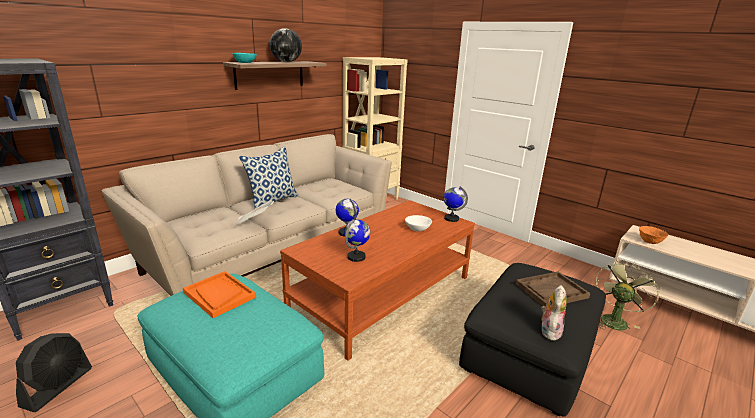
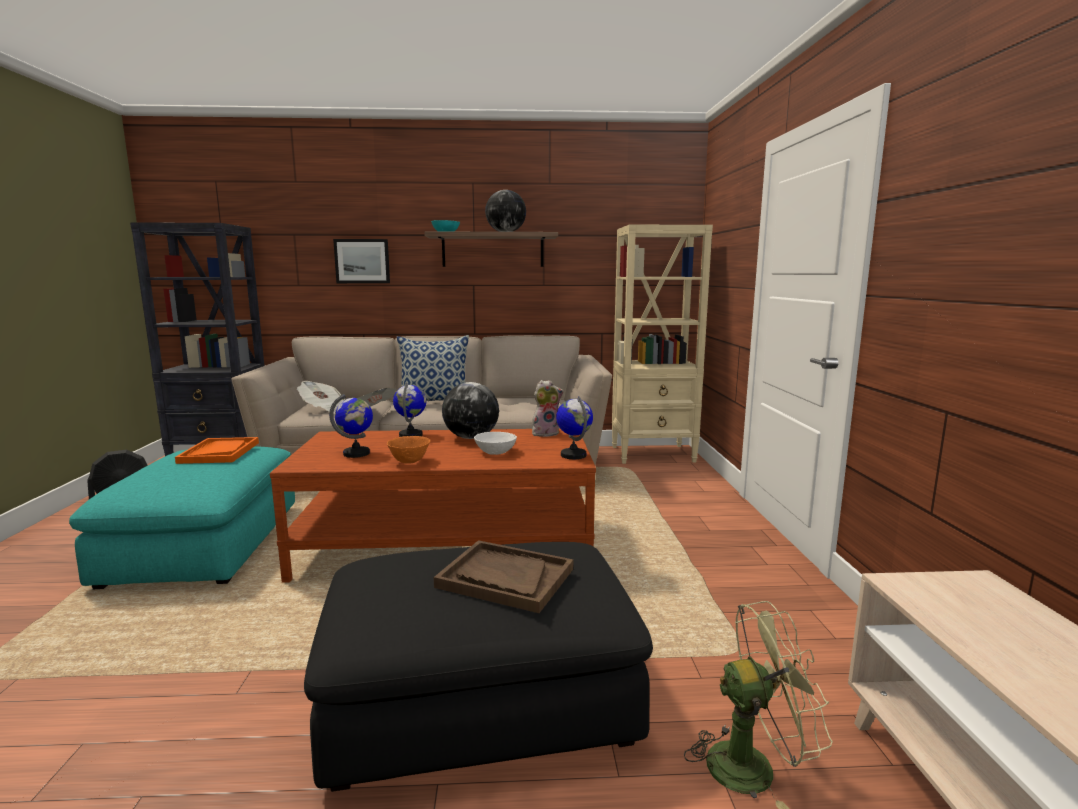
camera: 45 degrees right, 10 degrees down
plush toy [541,285,567,341] -> plush toy moved to [532,380,564,437]
orange bowl [639,226,668,244] -> orange bowl moved to [387,436,431,463]
none -> newspaper [297,381,345,413]
none -> picture [333,239,390,283]
none -> globe [442,382,499,439]

